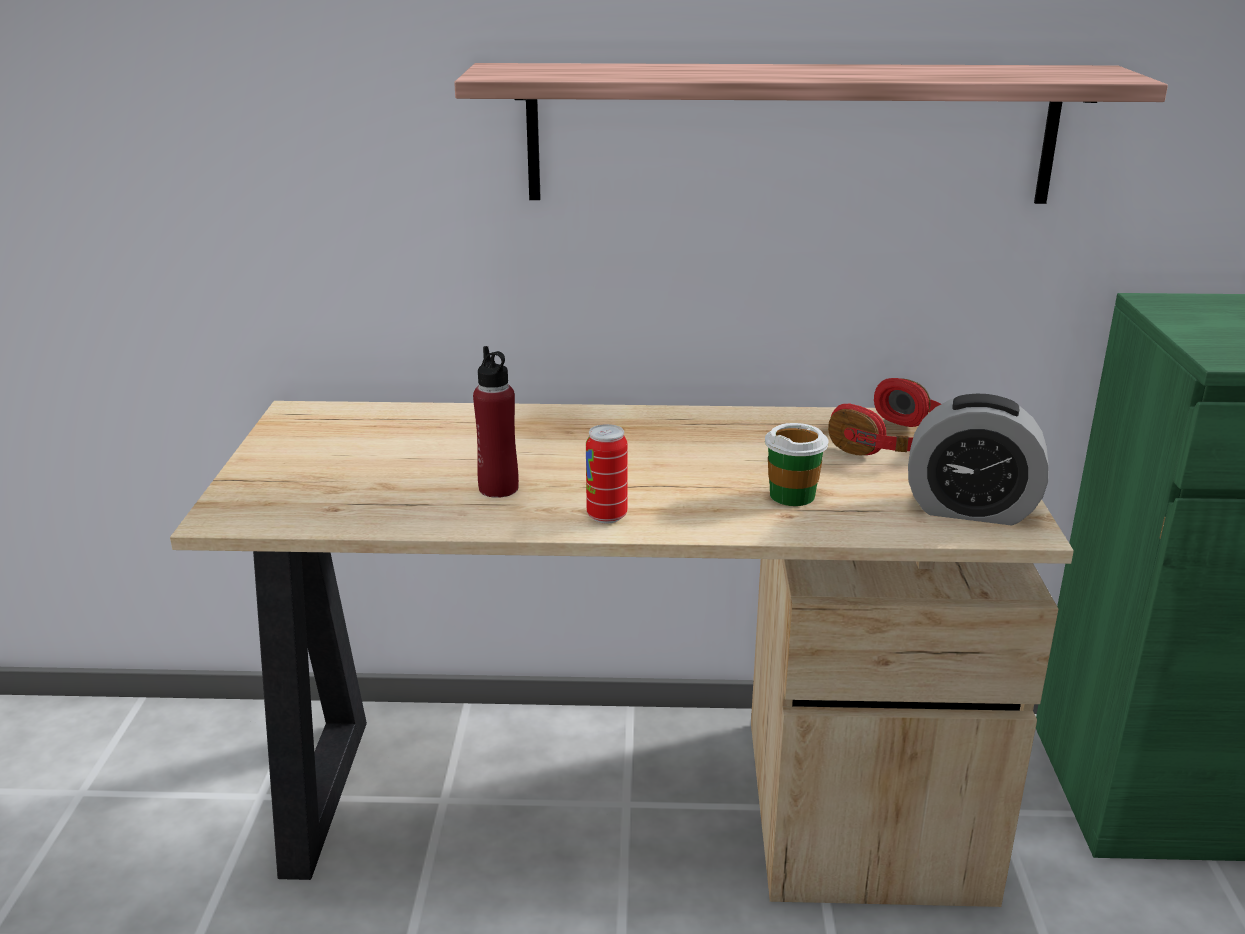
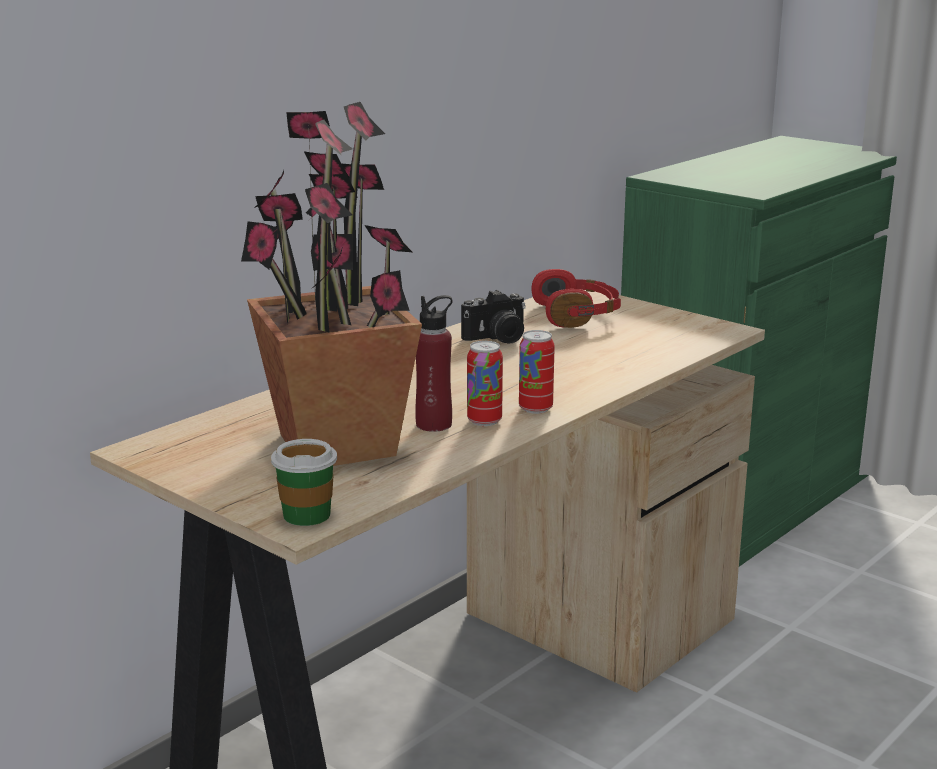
camera: 50 degrees left, 5 degrees down
shelf [454,63,1168,204] -> none
cup [765,423,829,506] -> cup moved to [271,439,337,526]
alarm clock [908,394,1049,525] -> none
none -> potted plant [241,102,422,466]
none -> camera [461,290,526,343]
none -> can [467,341,503,426]

